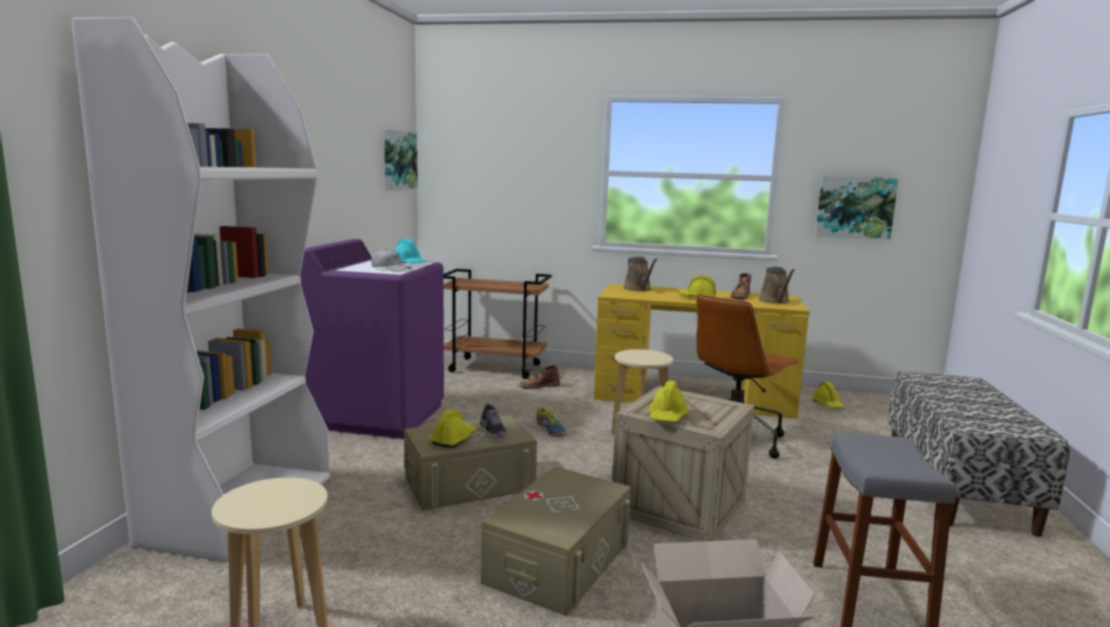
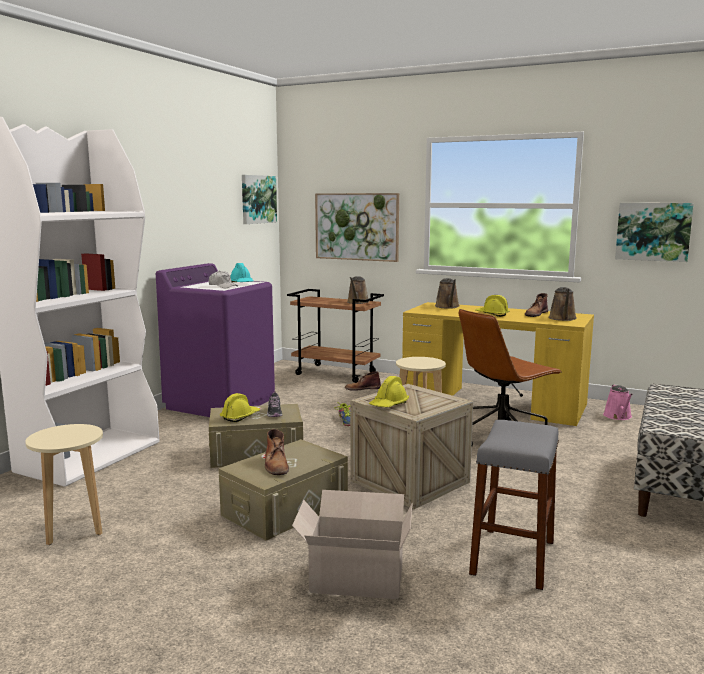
camera: 15 degrees right, 0 degrees up
yellow hard hat [811,382,845,408] -> pink watering can [603,384,633,420]
none -> brown boot [265,429,289,475]
none -> picture [315,193,399,262]
none -> brown watering can [347,276,369,304]

